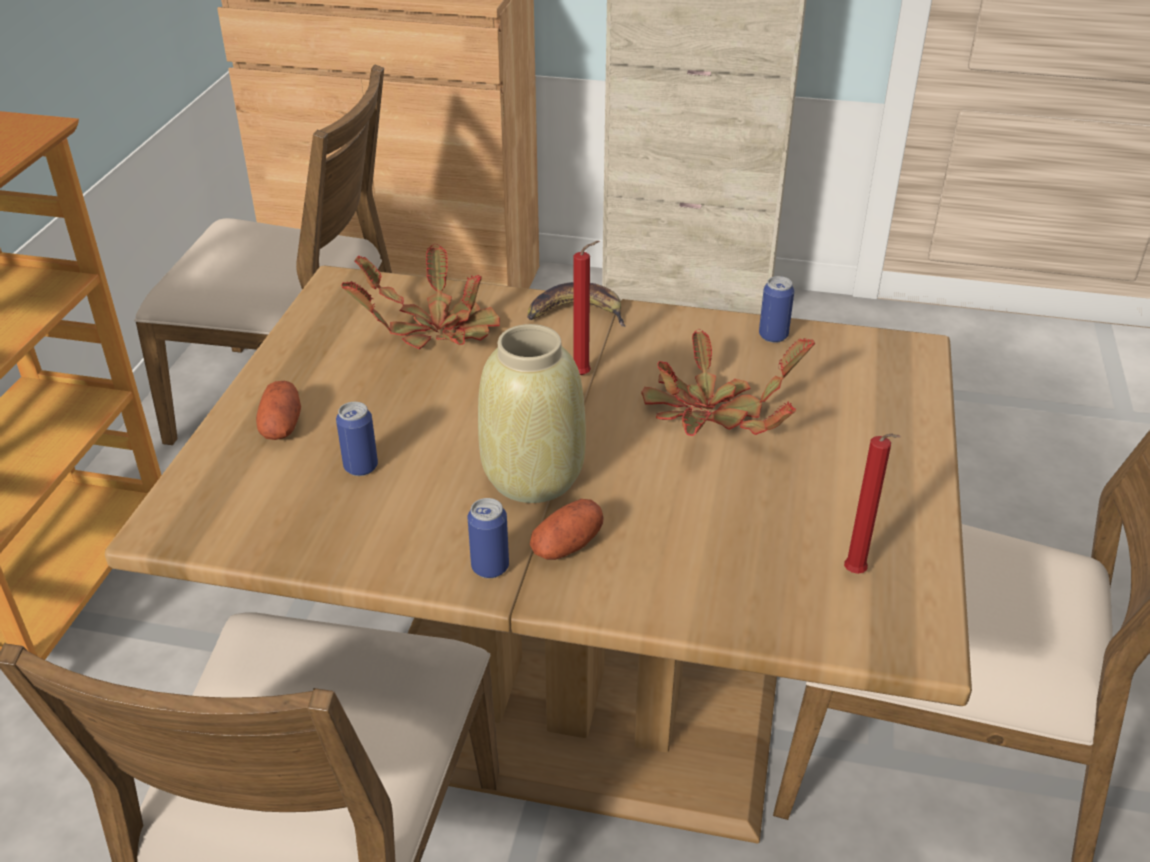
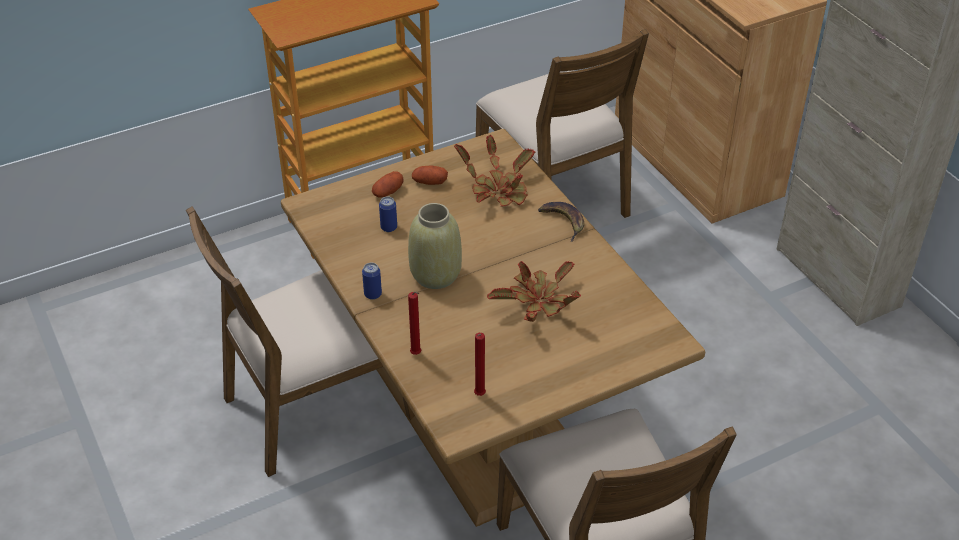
camera: 50 degrees right, 5 degrees up
potato [530,499,604,560] -> potato moved to [412,166,448,185]
red candle [573,241,599,375] -> red candle moved to [408,292,421,355]
can [759,276,794,343] -> none

